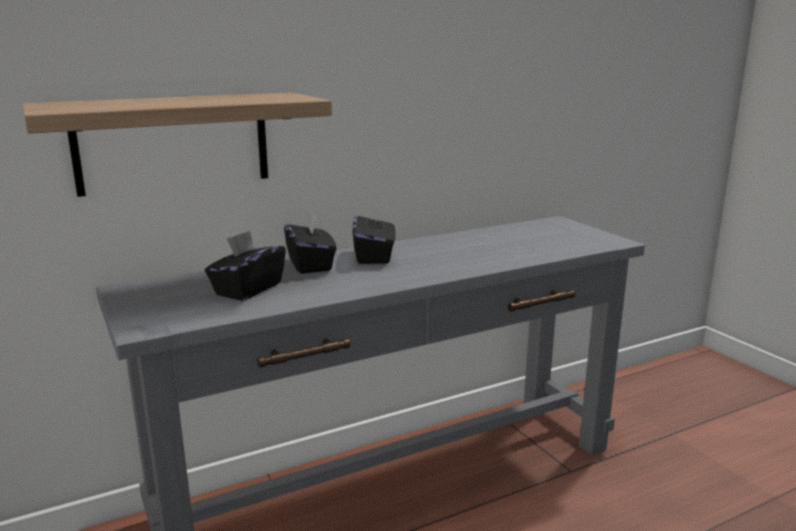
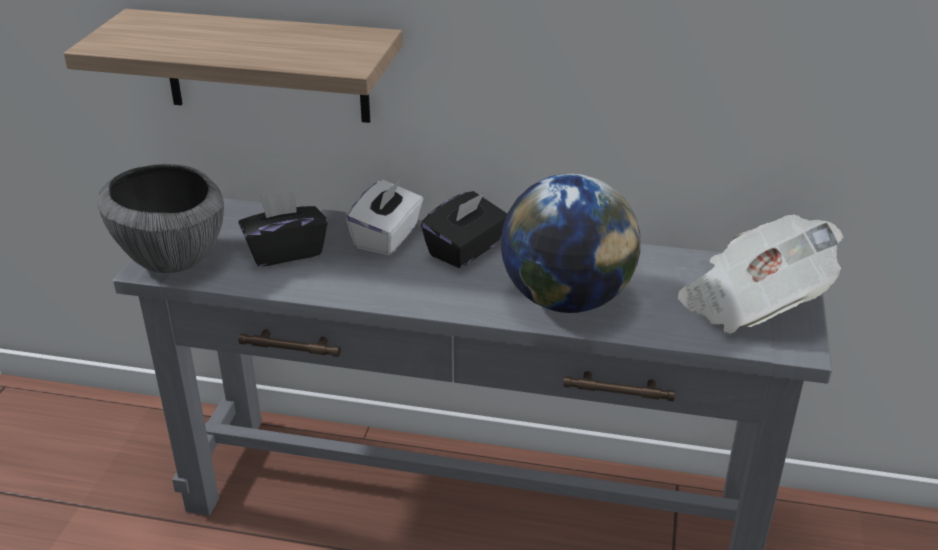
camera: 40 degrees right, 15 degrees up
black tissue box [284,213,337,274] -> white tissue box [346,179,423,255]
none -> bowl [97,164,224,273]
none -> globe [501,174,640,313]
none -> newspaper [678,214,844,334]

